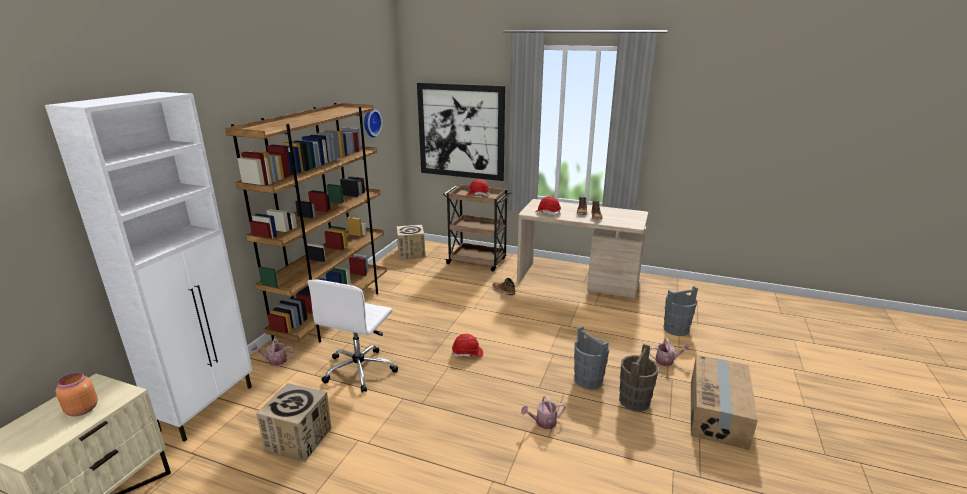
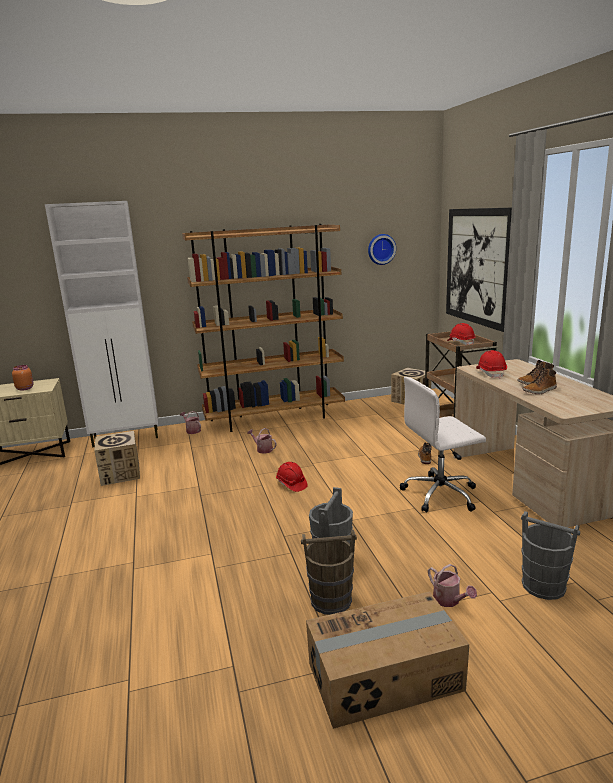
camera: 55 degrees right, 5 degrees down
white office chair [308,279,398,393] -> white office chair moved to [399,377,486,512]
watering can [521,396,565,429] -> watering can moved to [247,428,277,454]

